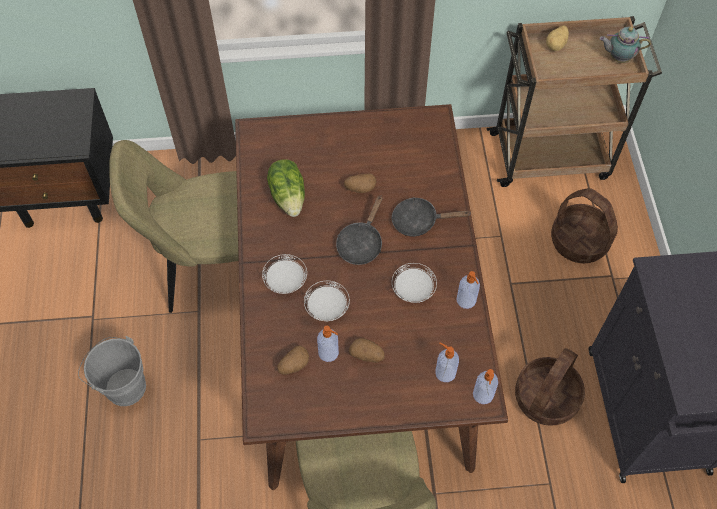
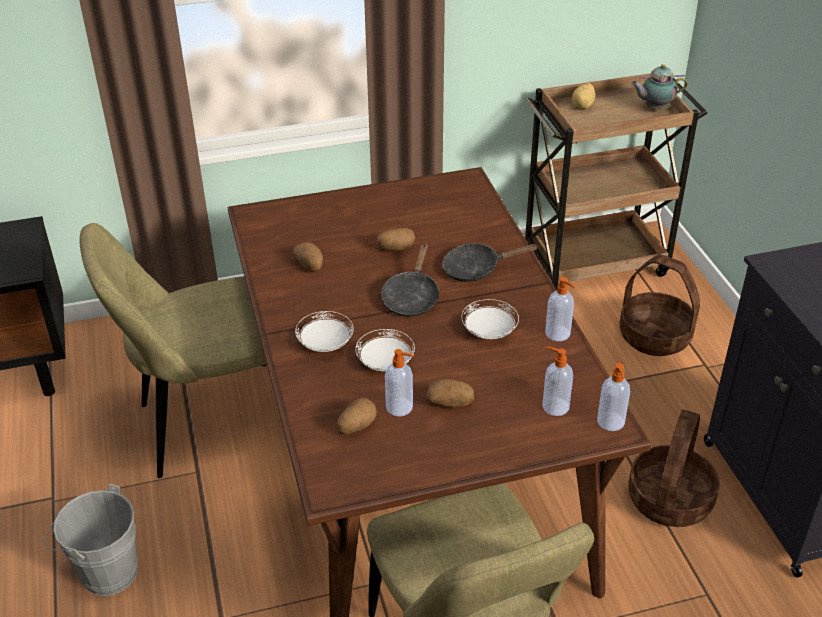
camera: 10 degrees left, 20 degrees down
lettuce [267,159,305,217] -> potato [293,242,323,271]

